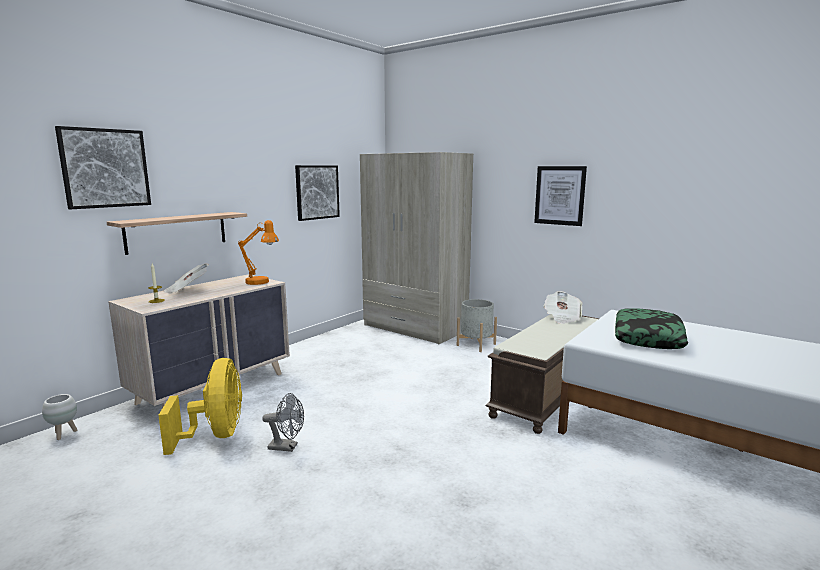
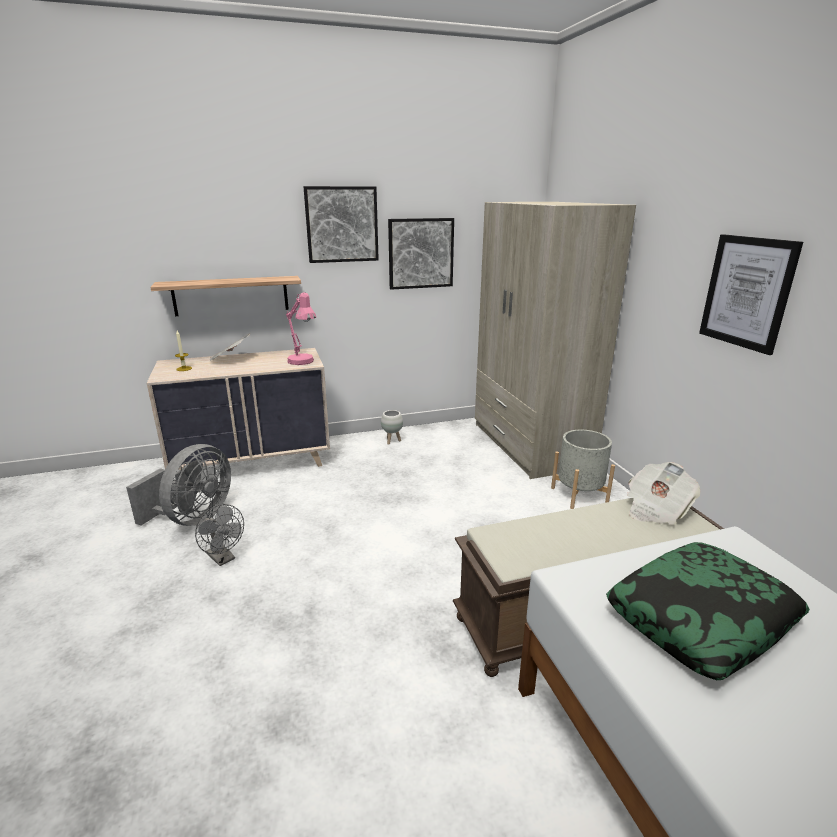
camera: 35 degrees right, 10 degrees up
white planter [42,394,77,440] -> white planter moved to [381,410,403,445]
picture [55,126,151,209] -> picture moved to [303,186,379,263]
yellow fan [158,358,242,455] -> grey fan [126,444,231,526]
orange table lamp [238,220,279,285] -> pink table lamp [286,292,316,365]

